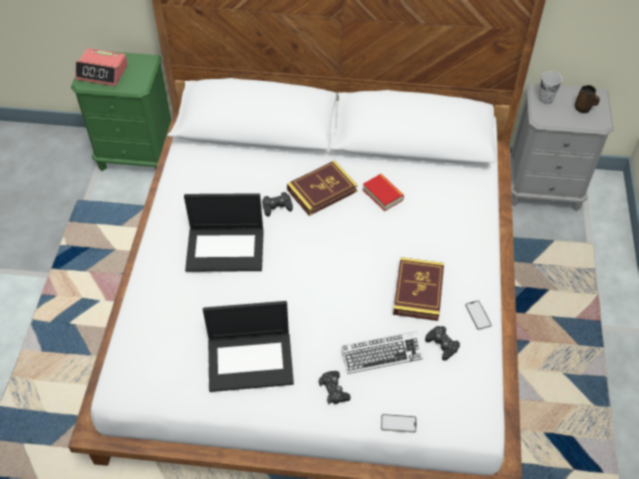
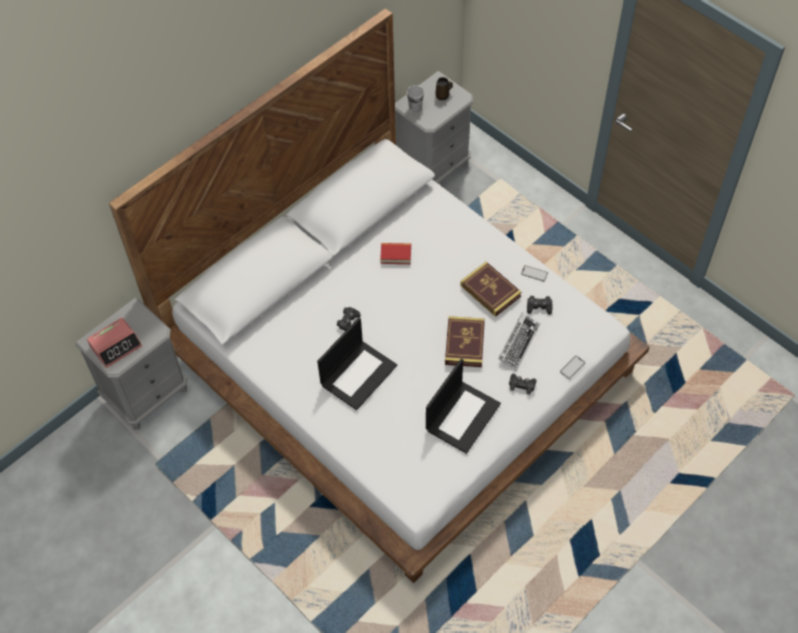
camera: 50 degrees left, 5 degrees up
green nightstand [71,51,171,171] -> grey nightstand [75,298,187,430]
book [287,160,357,216] -> book moved to [445,316,485,367]

